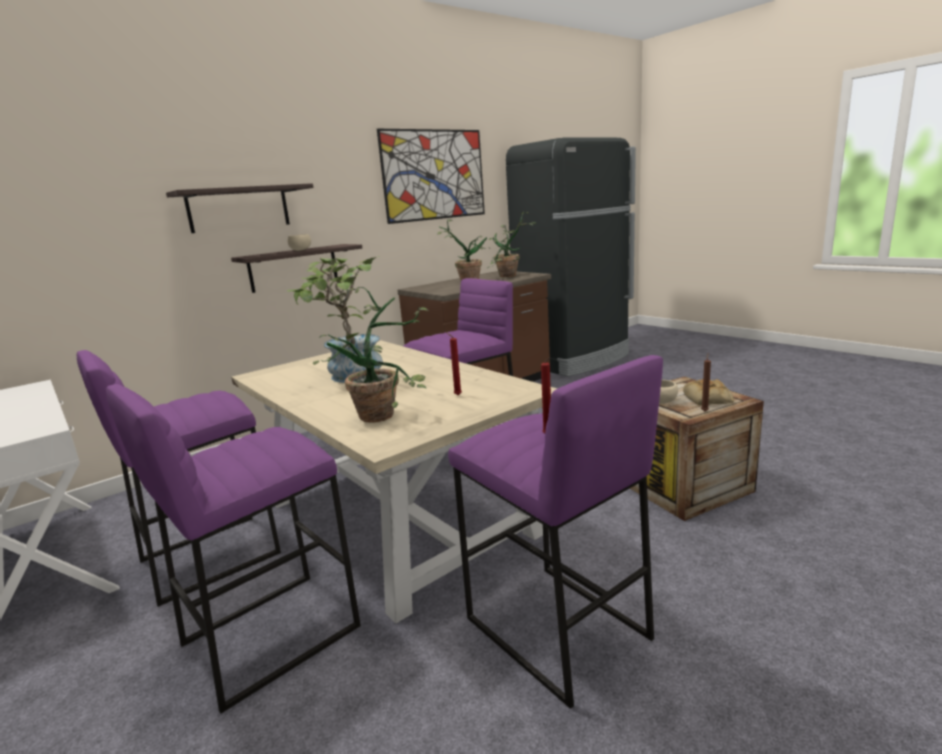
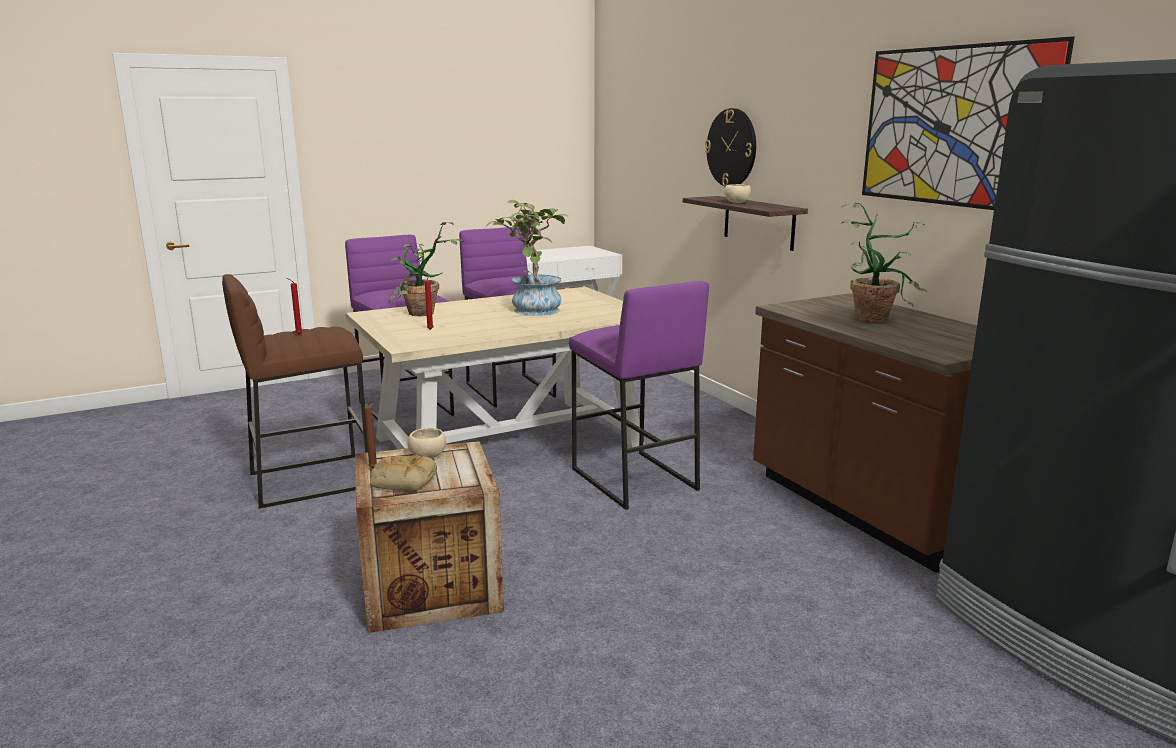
camera: 100 degrees right, 0 degrees up
shelf [166,183,313,233] -> wall clock [705,108,756,187]
purple stool [448,355,663,709] -> brown stool [222,274,368,509]
potted plant [487,211,537,277] -> none

